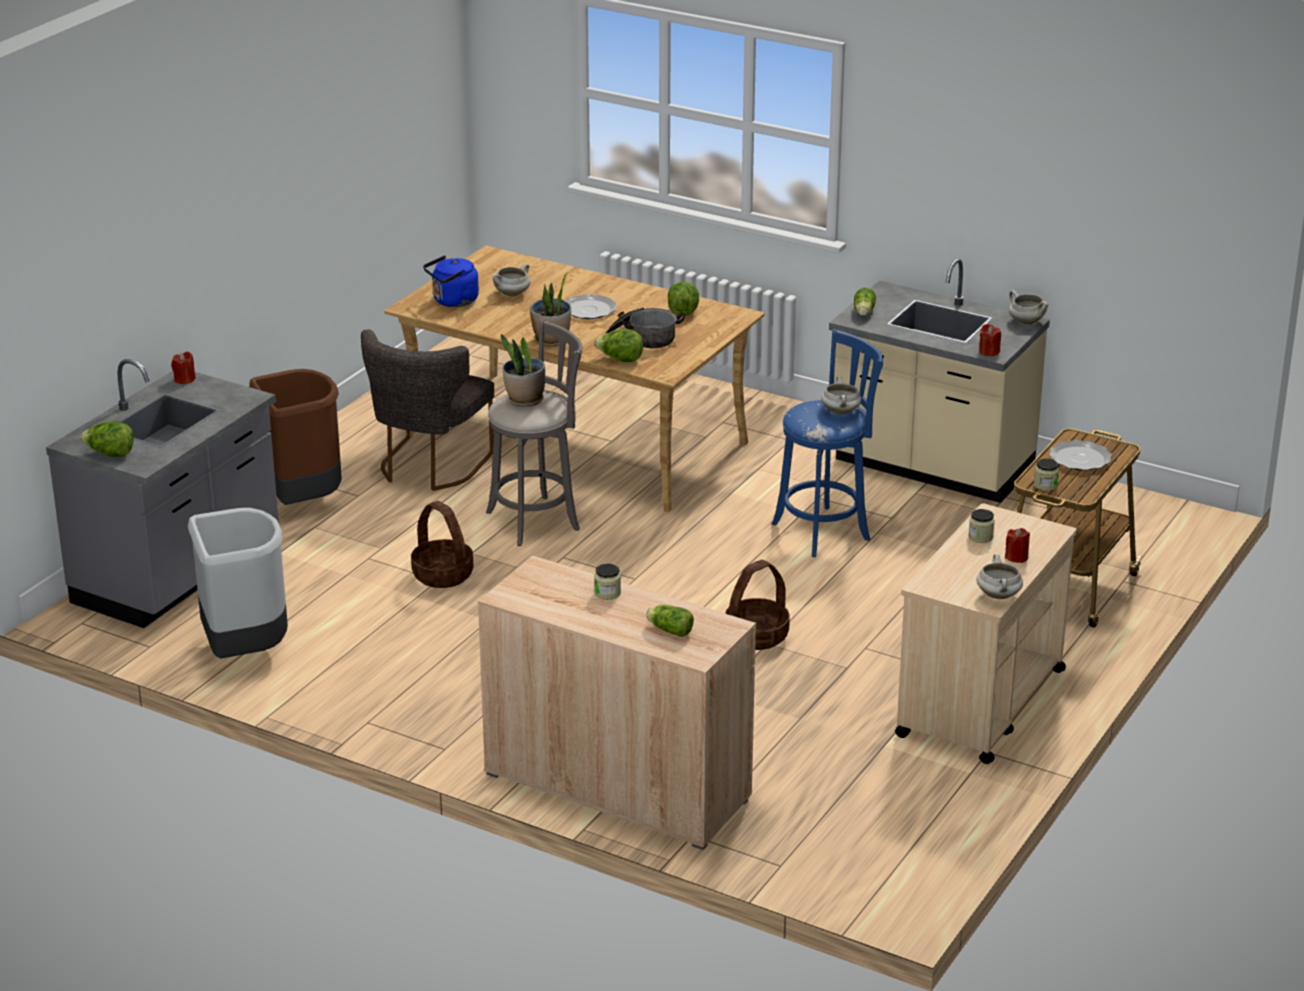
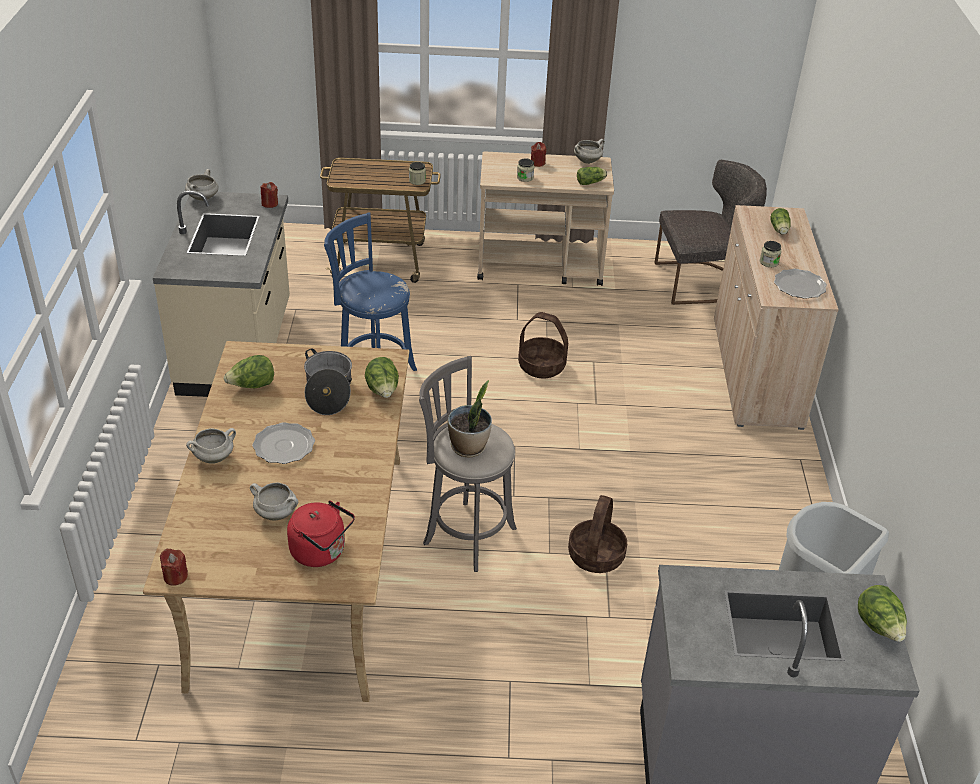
camera: 120 degrees left, 10 degrees up
red candle [171,352,196,384] -> red candle moved to [160,549,188,586]
brown trash can [249,369,342,505] -> none
grey chair [361,329,494,491] -> grey chair moved to [655,160,767,305]
blue kettle [423,255,479,307] -> red kettle [287,500,355,567]
potted plant [530,272,571,346] -> none
white cooking pot [821,376,861,415] -> white cooking pot moved to [186,428,236,464]
lettuce [854,288,876,316] -> lettuce moved to [577,167,607,185]
plate [1049,440,1112,470] -> plate moved to [774,269,827,299]

